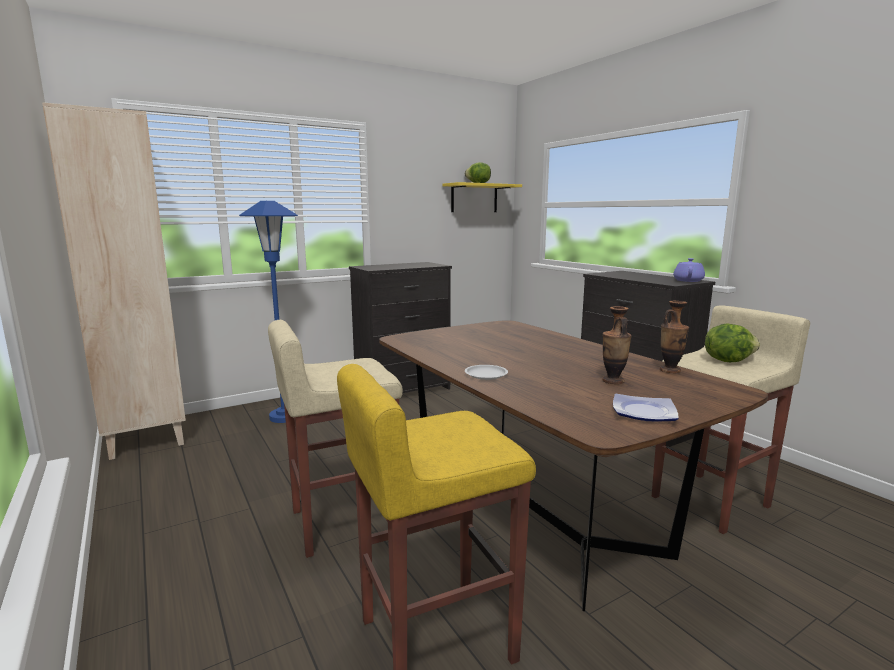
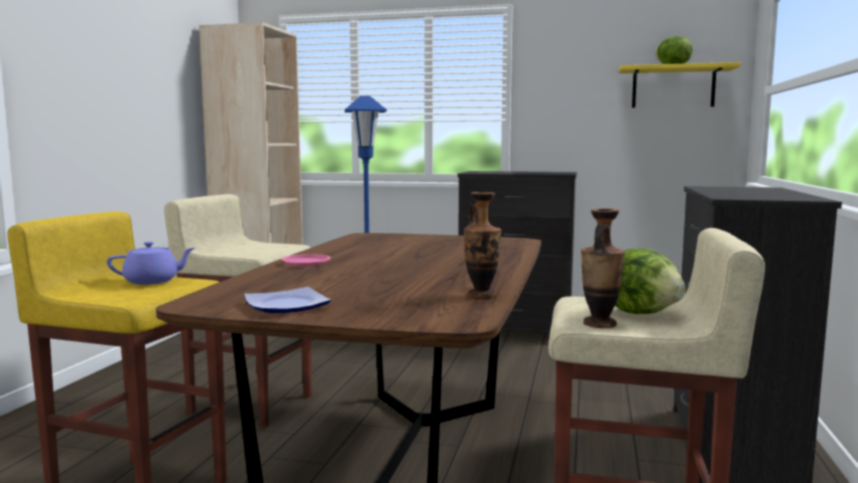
camera: 45 degrees right, 5 degrees down
white plate [465,365,508,380] -> pink plate [281,254,331,266]
vase [602,306,632,384] -> vase moved to [581,209,625,328]
purple teapot [673,258,705,282] -> purple teapot moved to [107,242,195,285]

